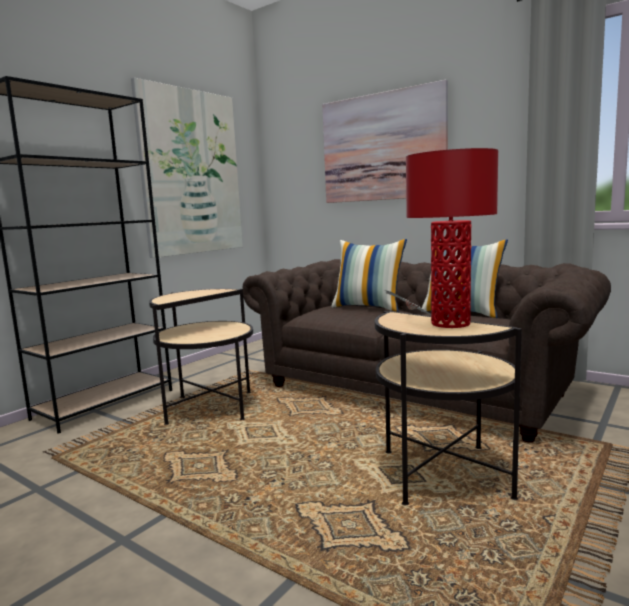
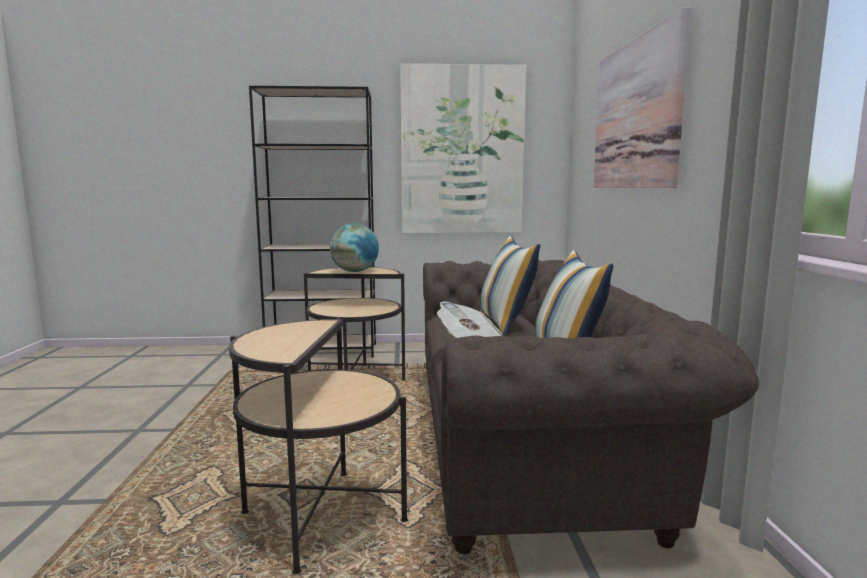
camera: 50 degrees right, 0 degrees up
red table lamp [406,148,498,328] -> none
none -> globe [330,223,379,272]

